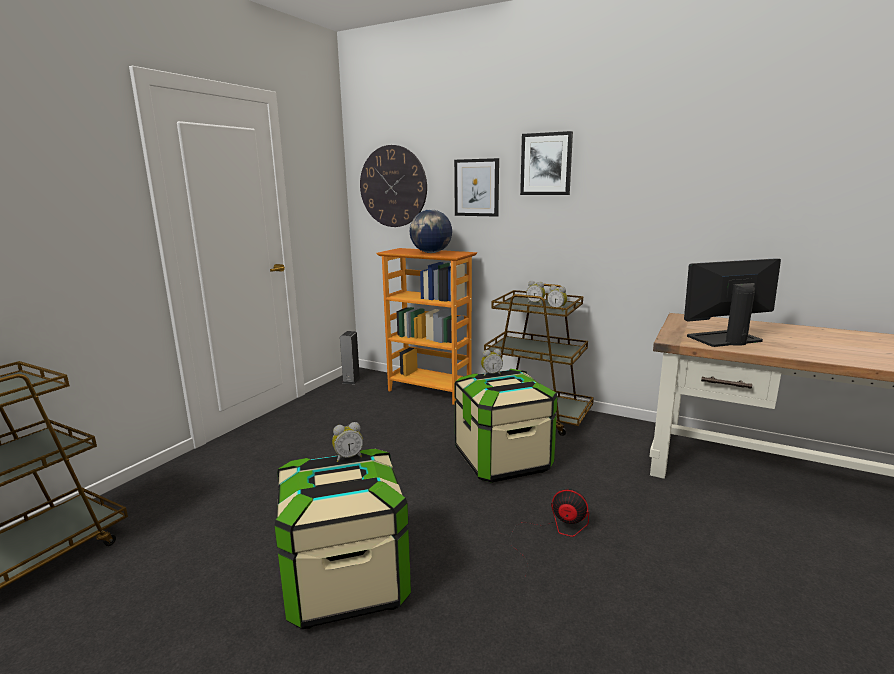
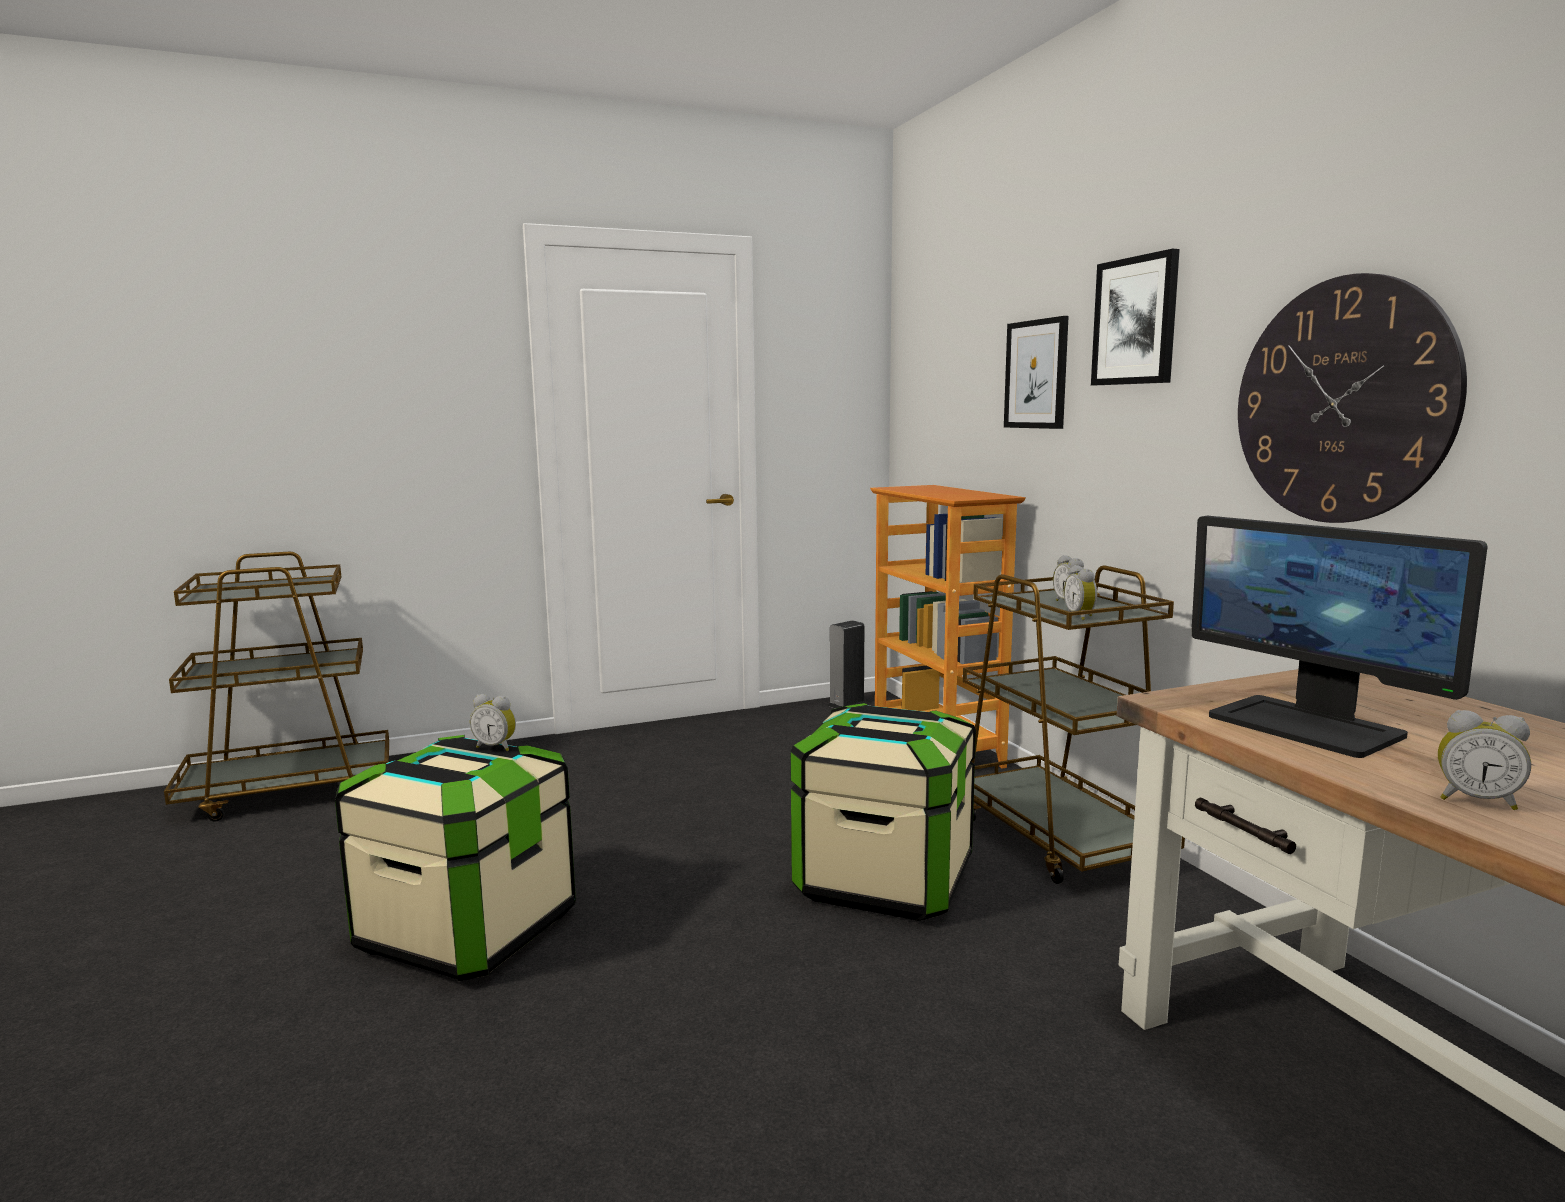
camera: 40 degrees right, 5 degrees down
wall clock [360,145,427,227] -> wall clock moved to [1238,273,1467,523]
globe [410,209,452,253] -> none
alarm clock [481,349,503,376] -> alarm clock moved to [1438,710,1531,810]
fan [509,489,589,576] -> none
monitor [684,258,781,347] -> monitor turned 150 degrees counterclockwise [1191,516,1488,758]

